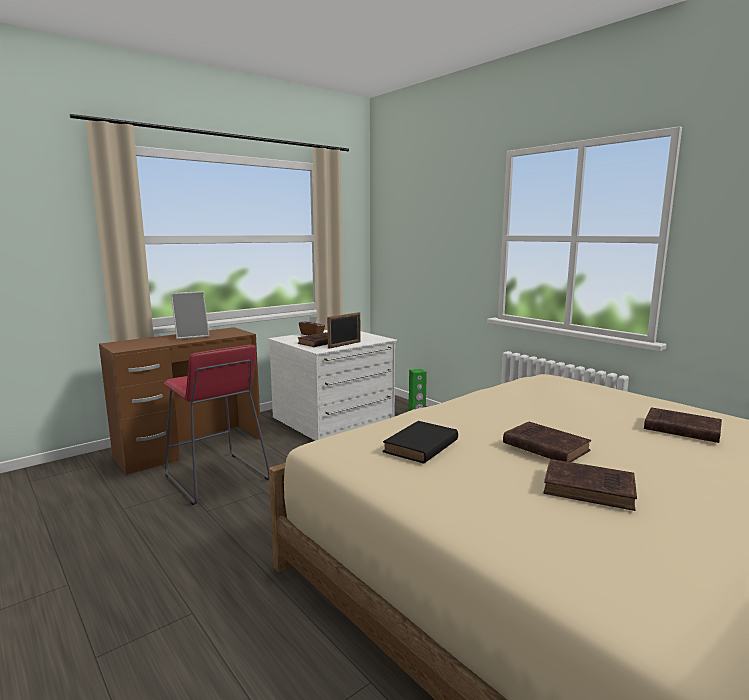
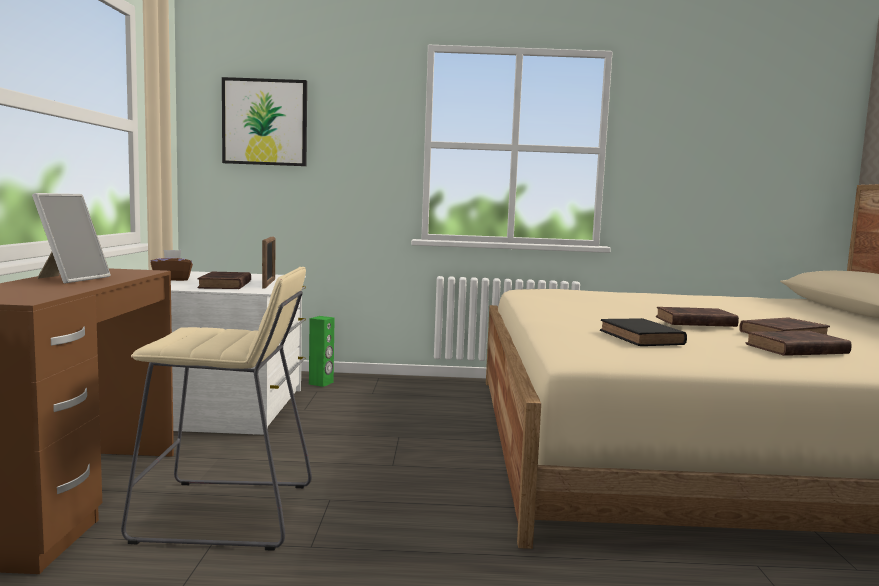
camera: 50 degrees left, 5 degrees down
red stool [164,344,270,505] -> beige stool [121,267,312,551]
brown book [644,407,722,443] -> brown book moved to [746,331,852,356]
none -> picture [222,77,307,166]

